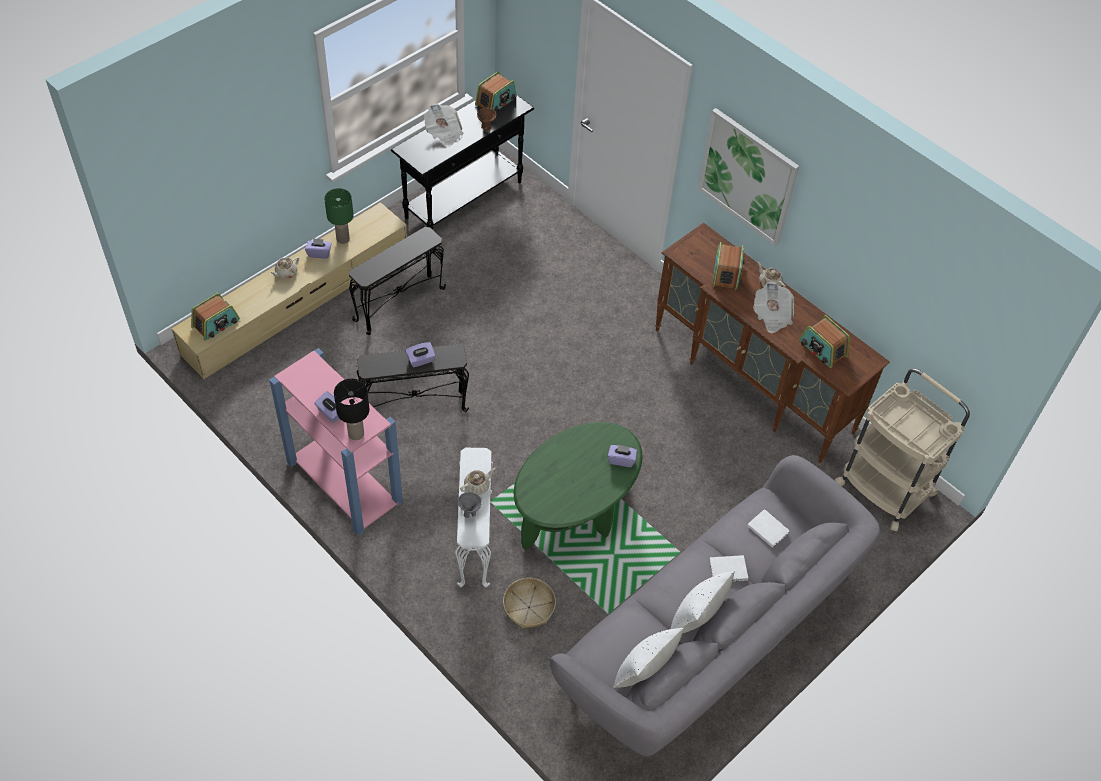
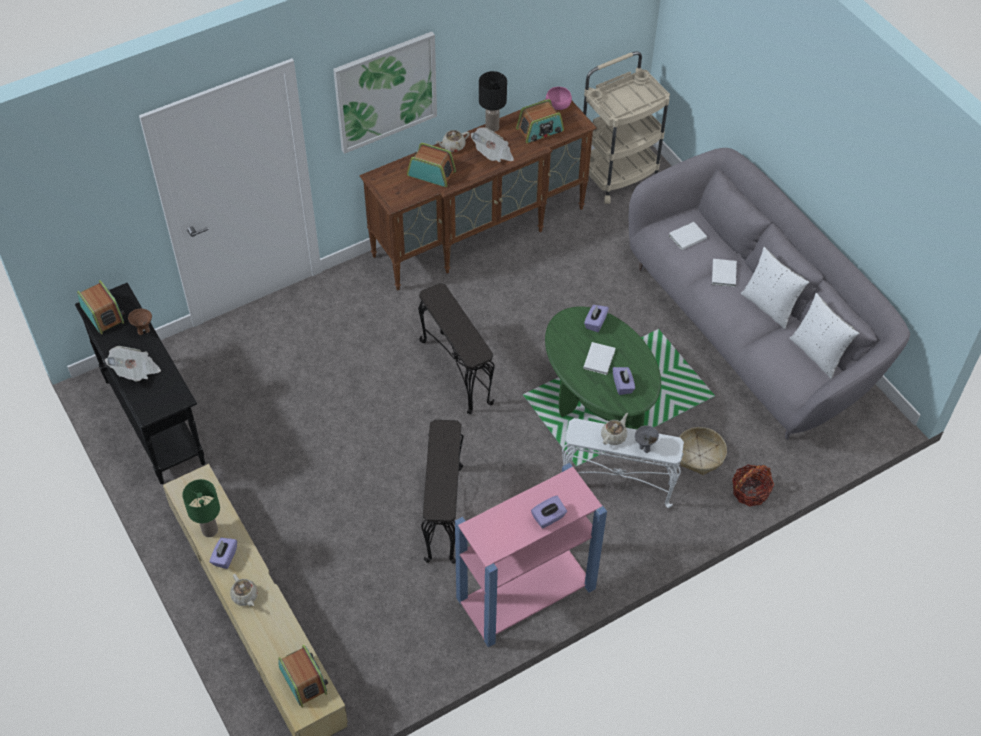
camera: 75 degrees left, 0 degrees up
black table lamp [334,379,370,441] -> black table lamp moved to [479,71,507,132]
black side table [349,227,446,335] -> black side table moved to [418,283,495,414]
purple tissue box [405,342,436,367] -> purple tissue box moved to [613,367,635,395]
beige teapot [460,467,495,495] -> beige teapot turned 60 degrees clockwise [601,413,628,445]
none -> pink bowl [546,87,572,110]
none -> white book [583,342,616,375]
none -> basket [732,464,774,506]

